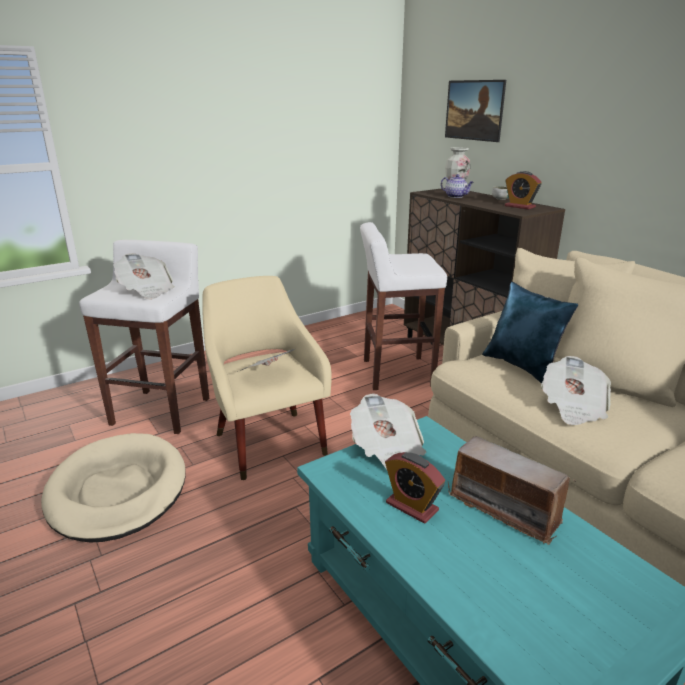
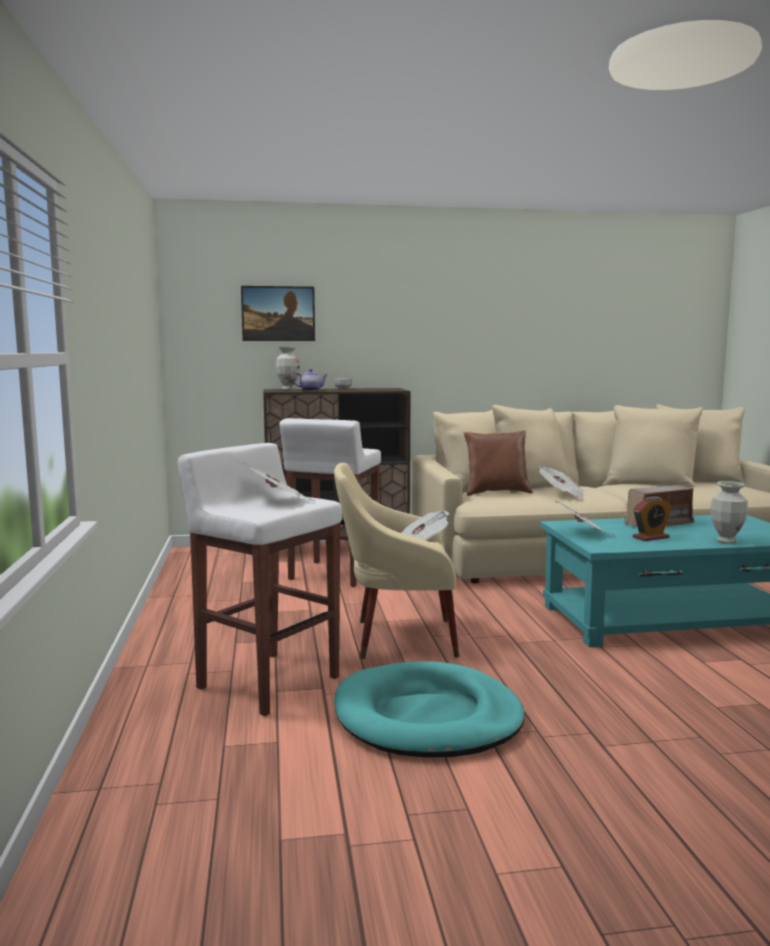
camera: 65 degrees left, 15 degrees down
beige dog bed [41,433,186,543] -> turquoise dog bed [334,661,525,758]
blue pillow [482,282,578,384] -> brown pillow [464,430,533,496]
alarm clock [505,171,542,210] -> none
none -> vase [710,481,748,544]

